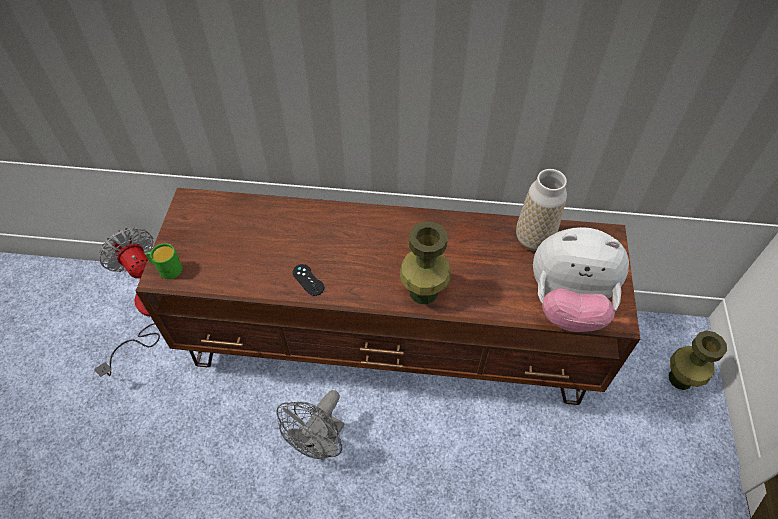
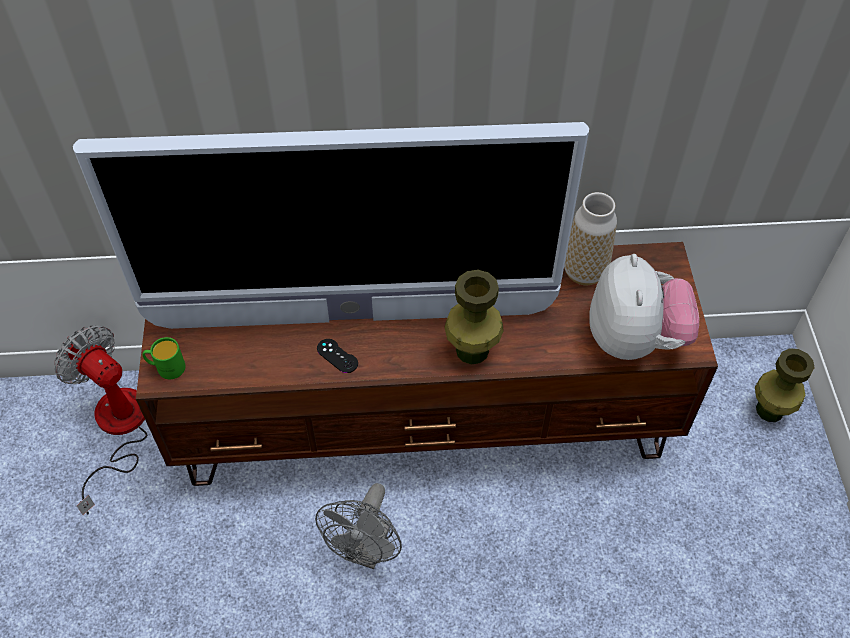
camera: 10 degrees left, 0 degrees up
plush toy [533,227,629,332] -> plush toy turned 90 degrees counterclockwise [589,254,699,360]
none -> television [73,122,589,329]

